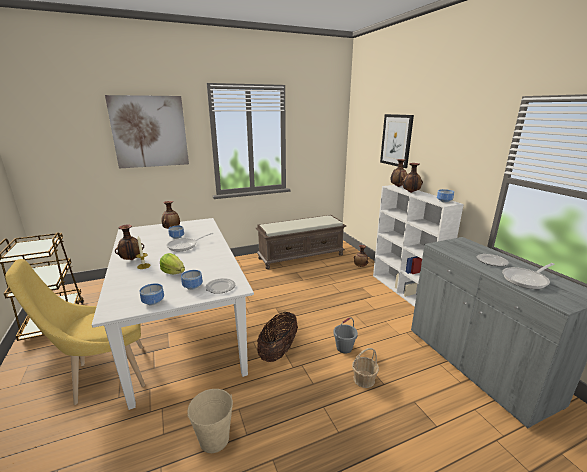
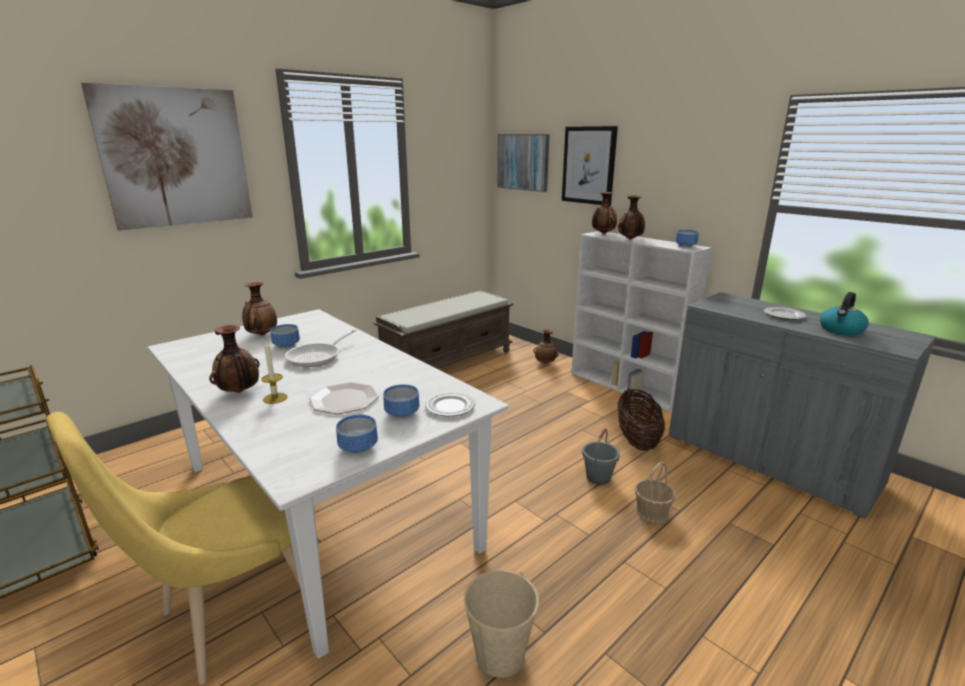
camera: 20 degrees left, 0 degrees up
lettuce [160,253,185,274] -> plate [309,382,379,414]
basket [257,312,298,362] -> basket moved to [618,389,665,451]
frying pan [502,263,555,289] -> kettle [820,292,869,335]
none -> picture [498,134,549,192]

